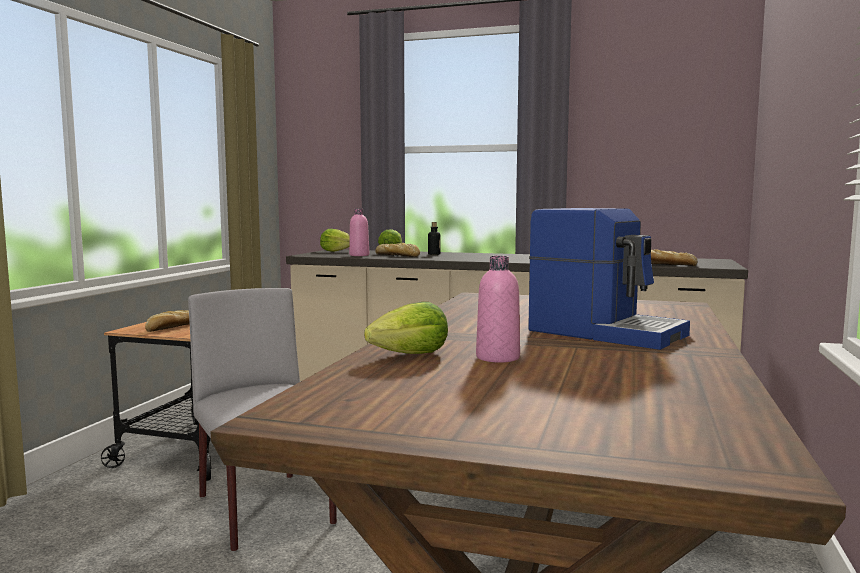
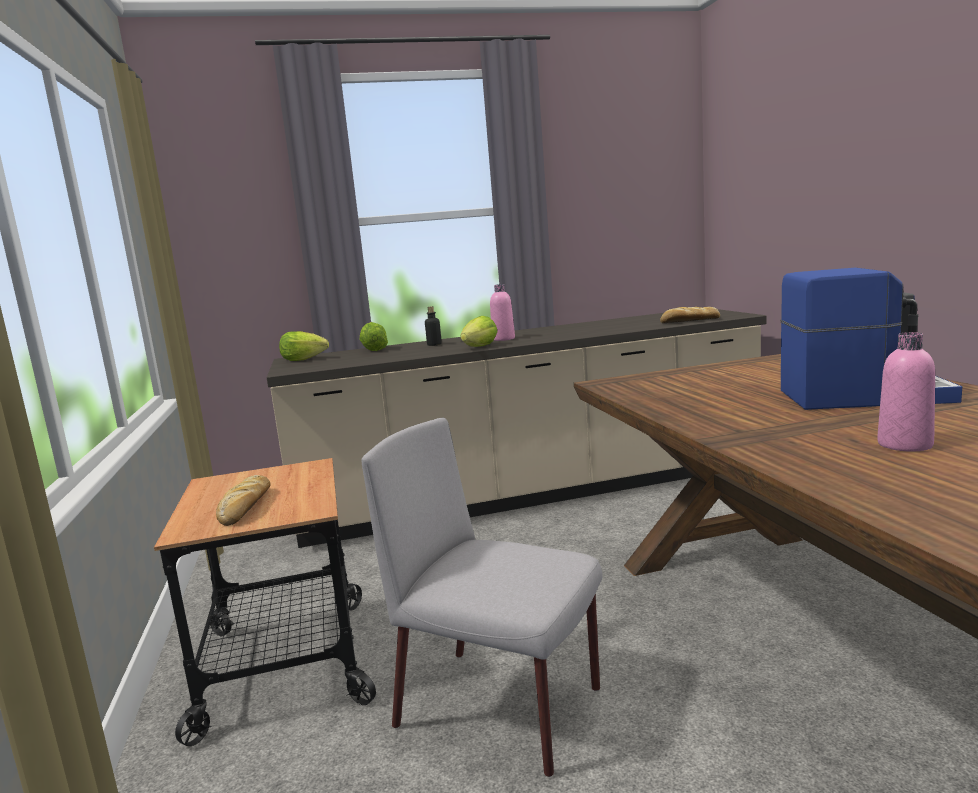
camera: 30 degrees left, 5 degrees up
pink bottle [349,209,369,256] -> pink bottle moved to [490,284,515,341]
lettuce [364,302,448,354] -> lettuce moved to [460,316,497,347]
bread [376,243,420,257] -> none

